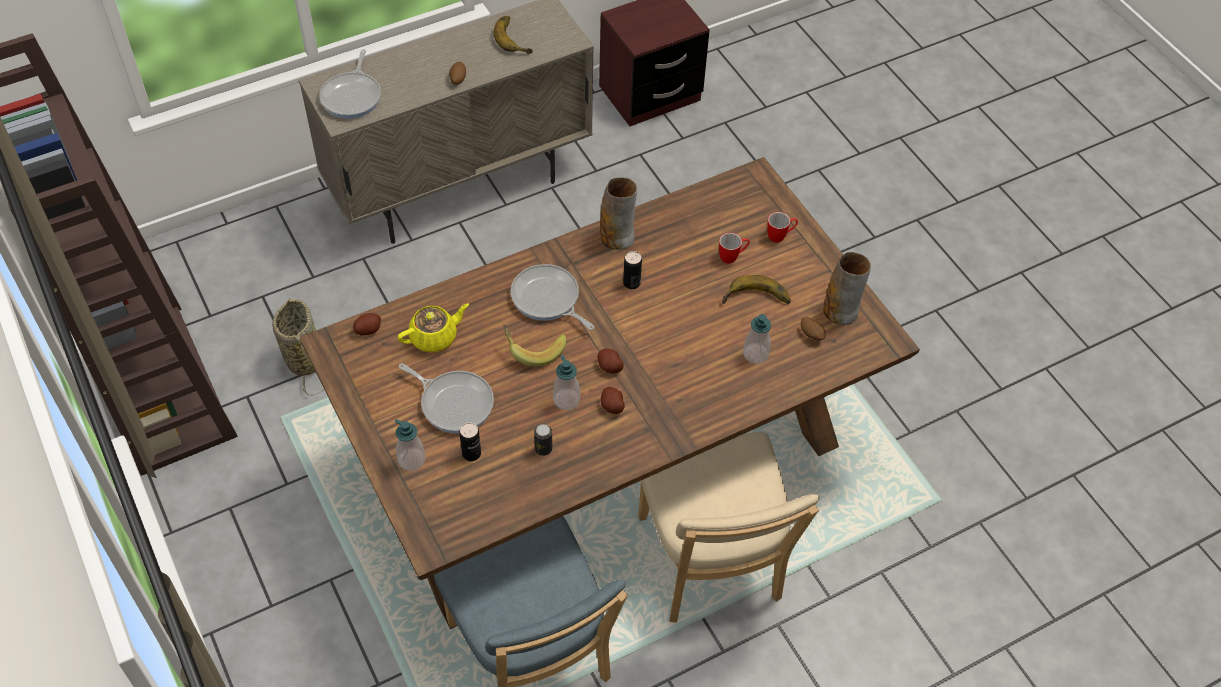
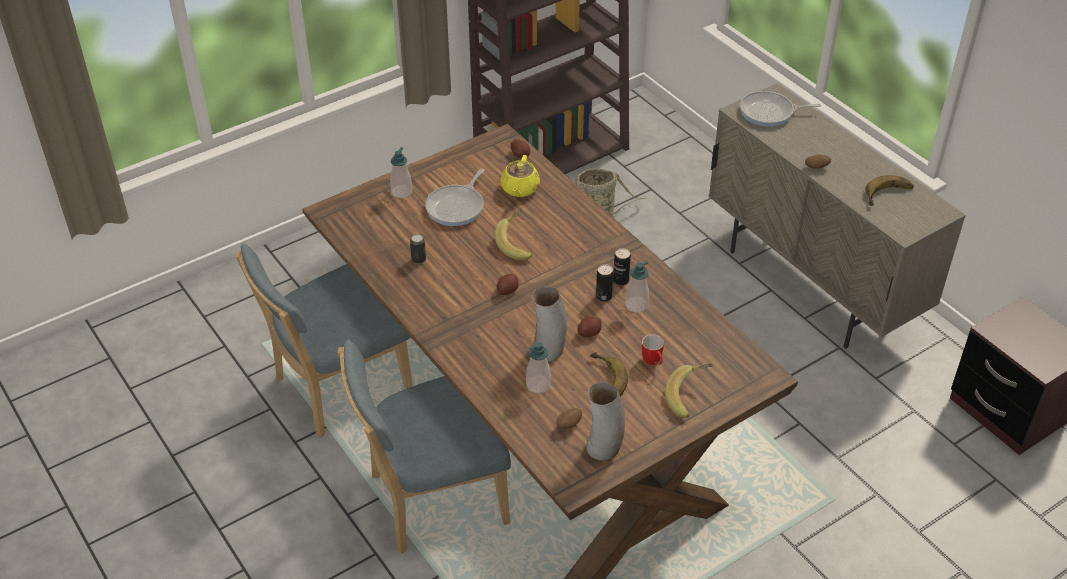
camera: 85 degrees right, 10 degrees down
yellow teapot [398,303,469,352] -> yellow teapot turned 45 degrees clockwise [501,155,540,197]
can [459,422,481,461] -> can moved to [613,248,631,285]
frying pan [511,264,595,330] -> none
soap dispenser [553,355,580,410] -> soap dispenser moved to [625,261,649,312]
vase [600,177,637,250] -> vase moved to [532,286,567,361]
potato [601,387,625,414] -> potato moved to [578,317,602,337]
beige chair [638,432,820,623] -> blue chair [338,339,511,554]
mug [767,212,798,243] -> banana [666,363,713,418]

